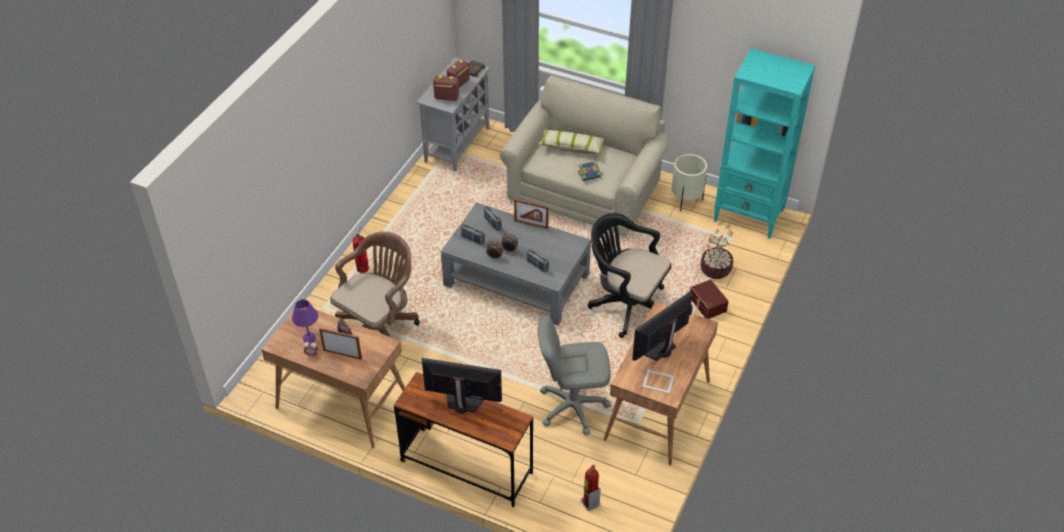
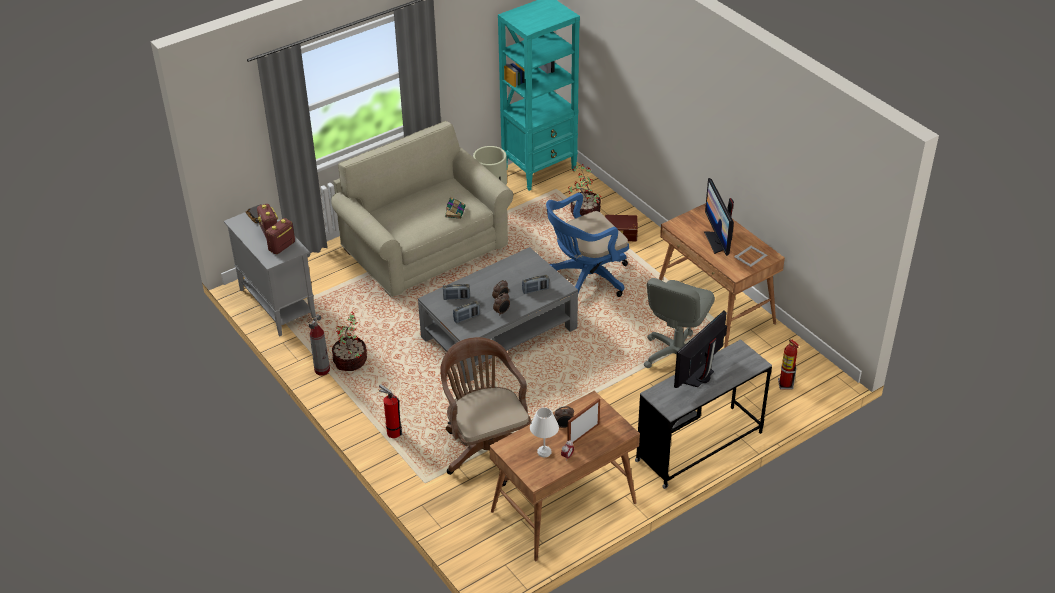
camera: 60 degrees left, 5 degrees down
purple table lamp [292,299,318,343] -> white table lamp [530,407,559,457]
brown desk [394,372,533,507] -> grey desk [635,339,772,489]
picture frame [514,199,549,229] -> none
pillow [538,129,605,154] -> none
black office chair [588,213,671,338] -> blue office chair [546,193,629,297]
none -> fire extinguisher [308,314,330,375]
none -> potted plant [332,312,367,371]

